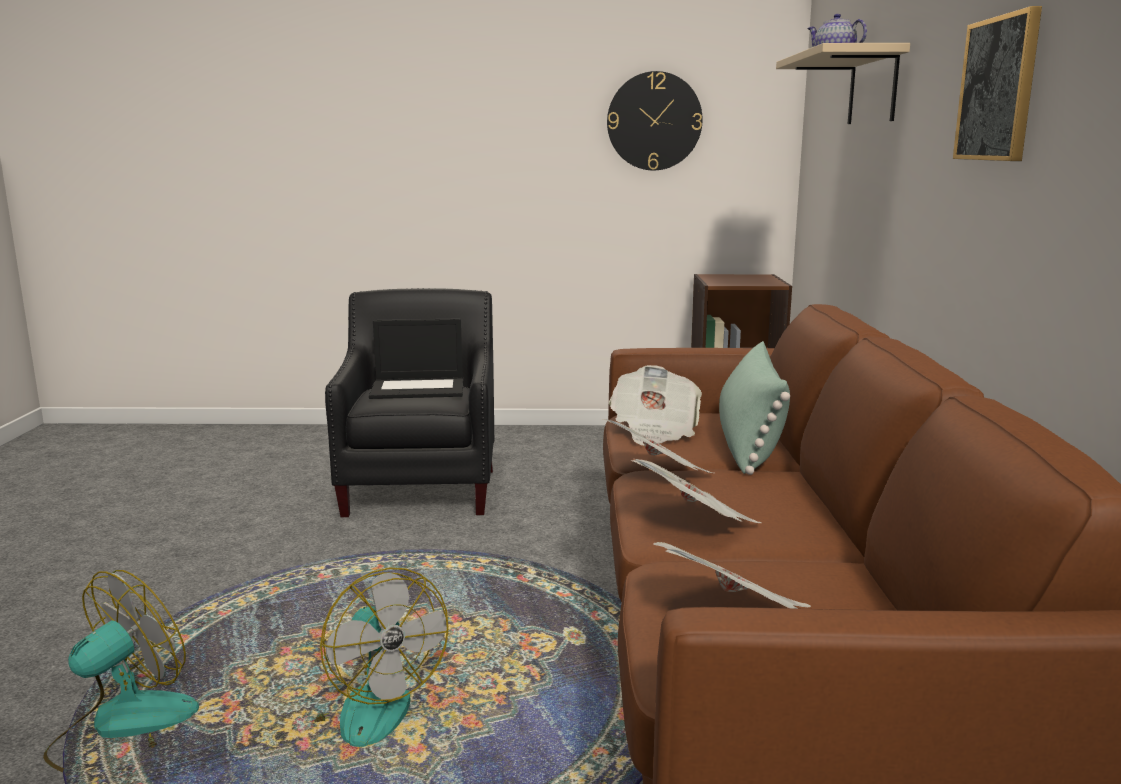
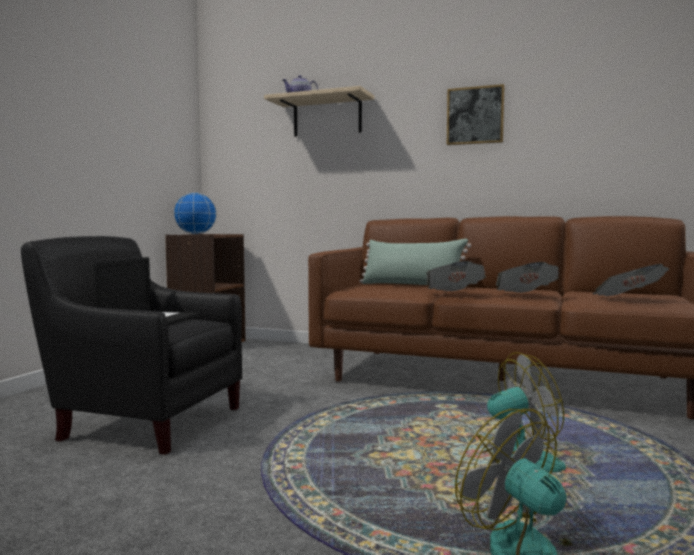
camera: 70 degrees left, 10 degrees down
wall clock [607,71,703,170] -> none
newspaper [609,365,702,446] -> none
none -> globe [174,192,217,234]

